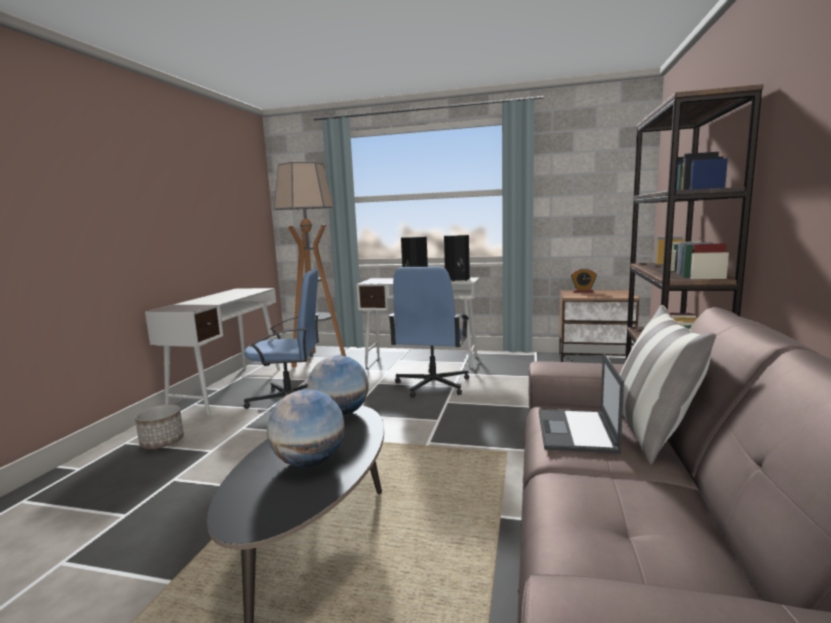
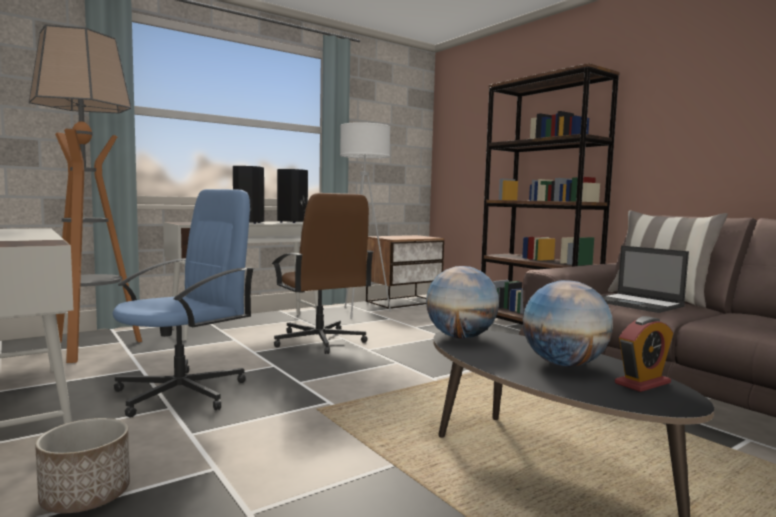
camera: 50 degrees left, 5 degrees down
blue office chair [389,267,469,398] -> brown office chair [272,193,373,354]
alarm clock [571,268,597,292] -> alarm clock moved to [615,316,673,392]
none -> white floor lamp [340,122,391,319]

